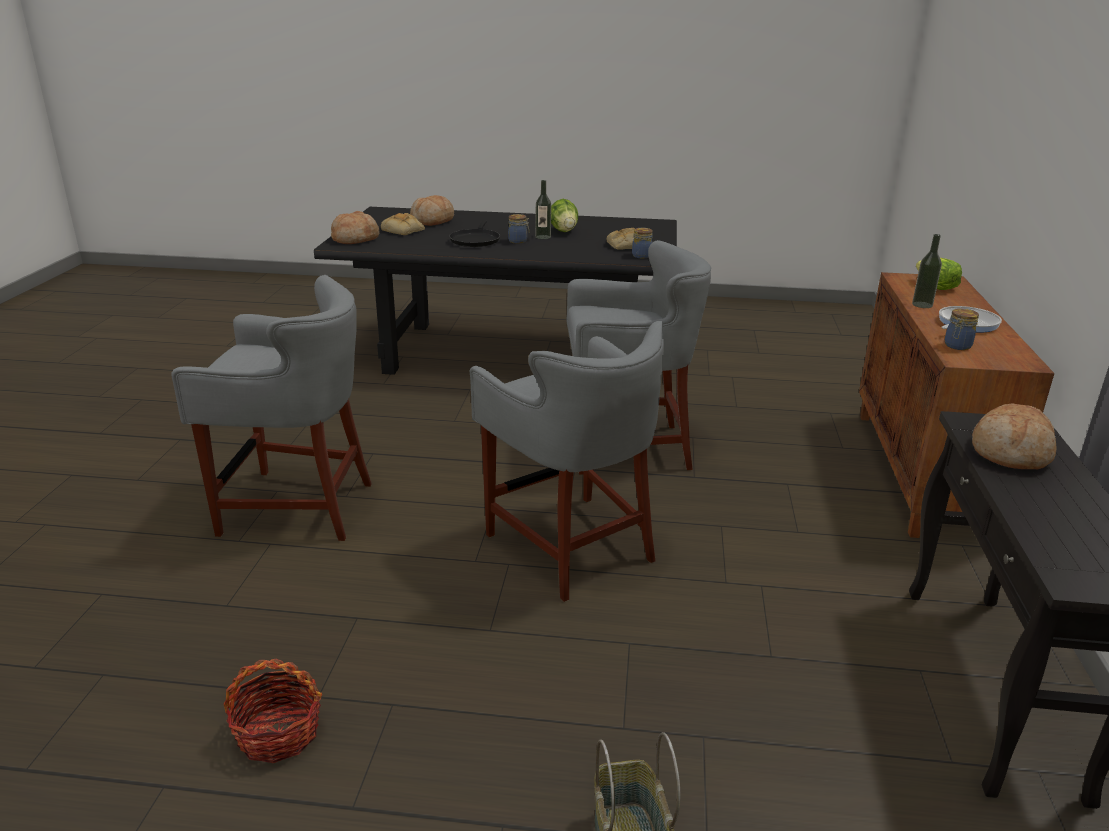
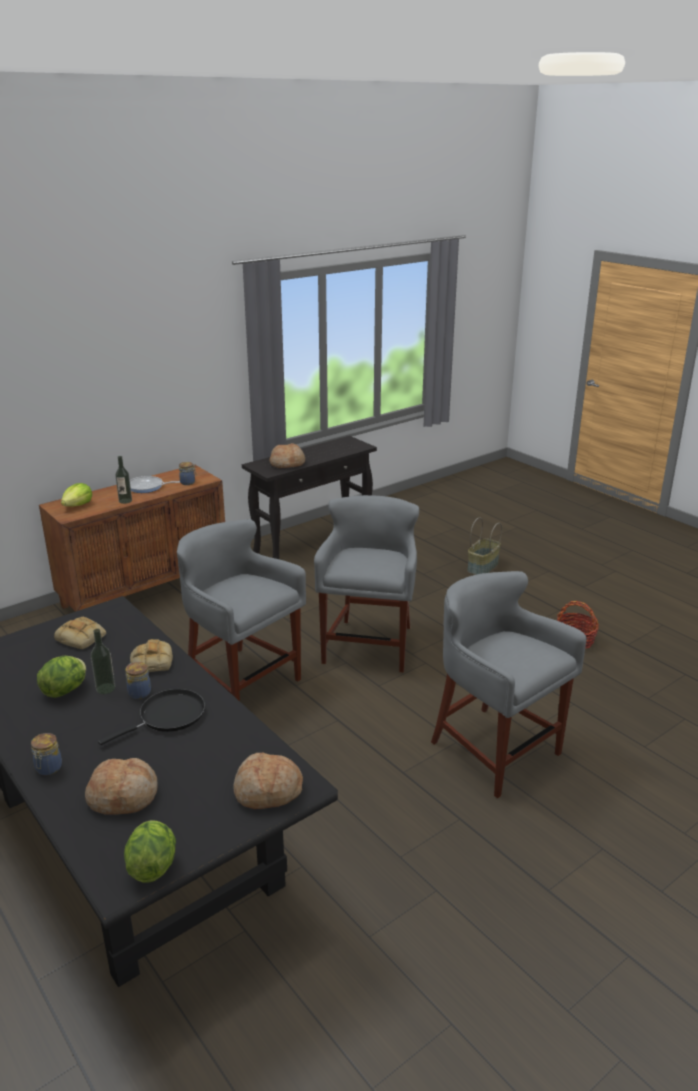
camera: 135 degrees left, 0 degrees up
bread [381,213,425,235] -> bread moved to [130,639,173,672]
jar [632,228,653,258] -> jar moved to [31,733,62,775]
none -> lettuce [124,820,176,883]

